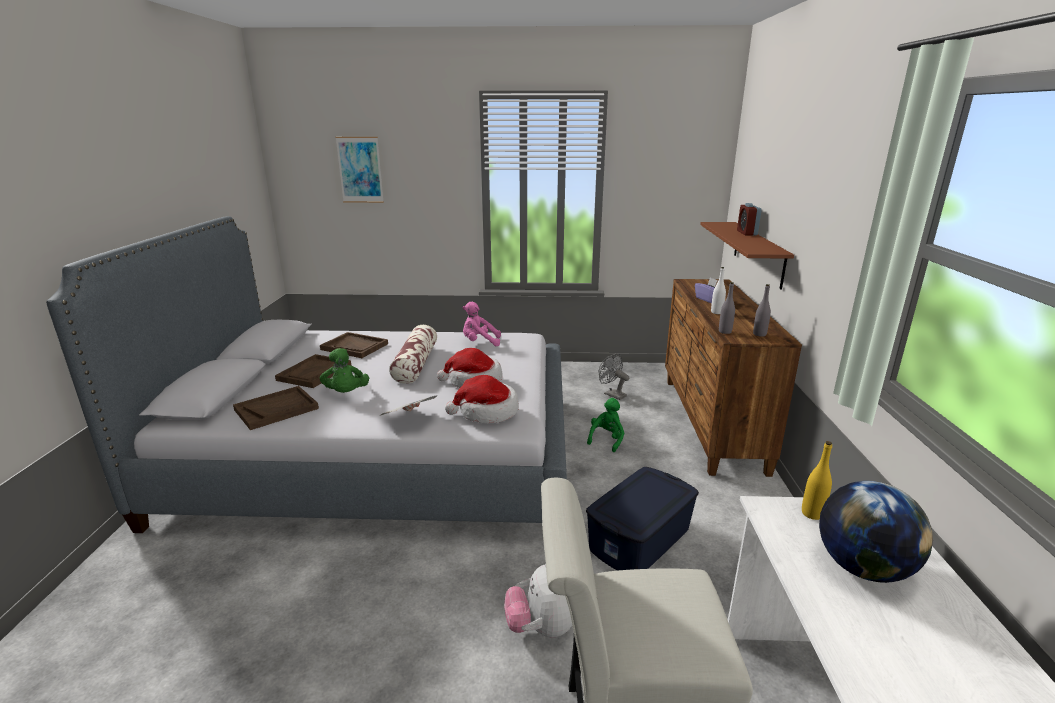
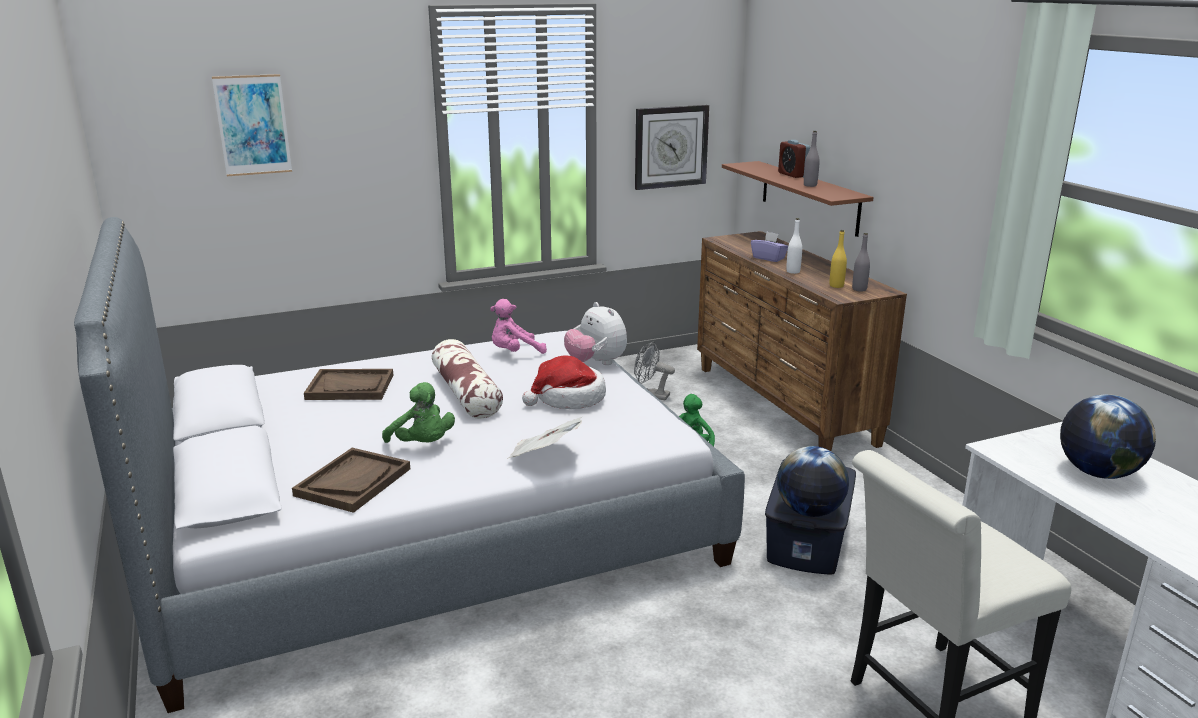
camera: 25 degrees left, 0 degrees up
brown tray [275,354,351,388] -> none
hat [445,375,519,423] -> none
plush toy [504,563,572,637] -> plush toy moved to [564,302,627,365]
grey bottle [719,282,735,334] -> grey bottle moved to [804,131,820,187]
yellow bottle [802,441,832,520] -> yellow bottle moved to [830,230,847,288]
none -> wall clock [635,105,709,190]
none -> globe [777,446,849,517]

